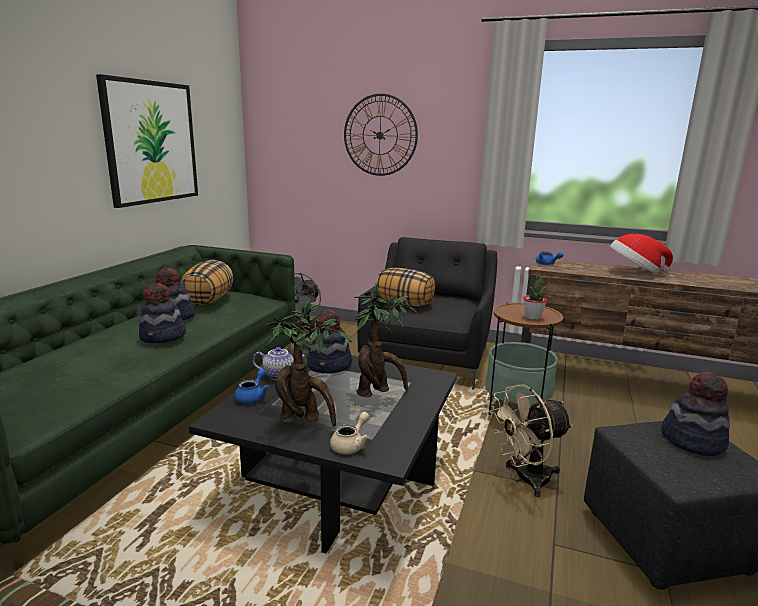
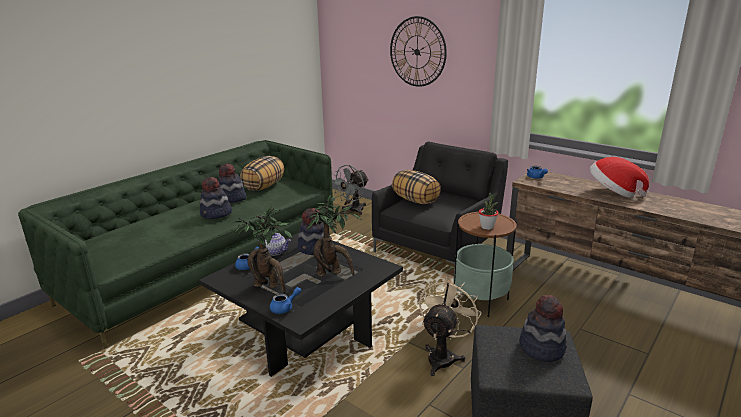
camera: 20 degrees right, 5 degrees up
picture [96,74,198,208] -> none
beige teapot [330,412,369,454] -> blue teapot [270,287,301,314]
beige fan [489,385,573,497] -> beige fan turned 120 degrees clockwise [419,277,481,376]

